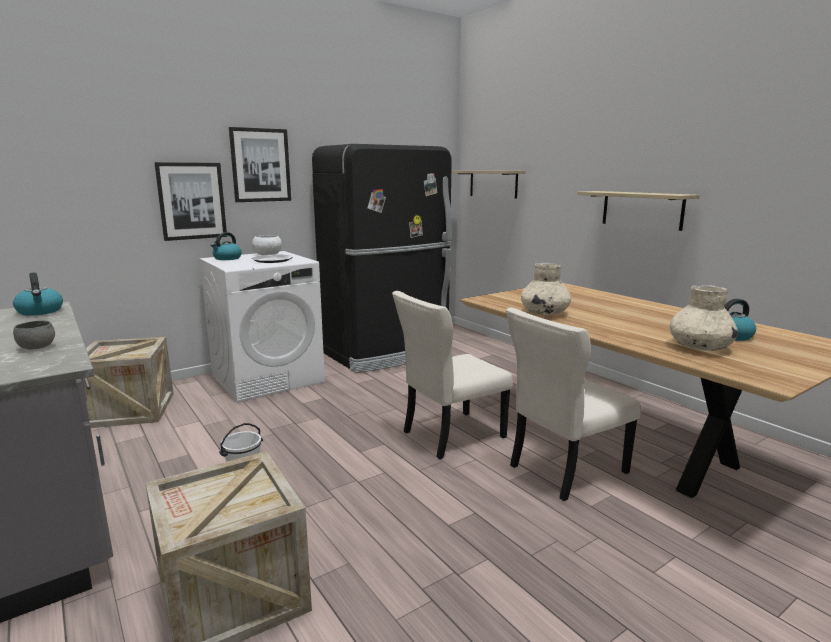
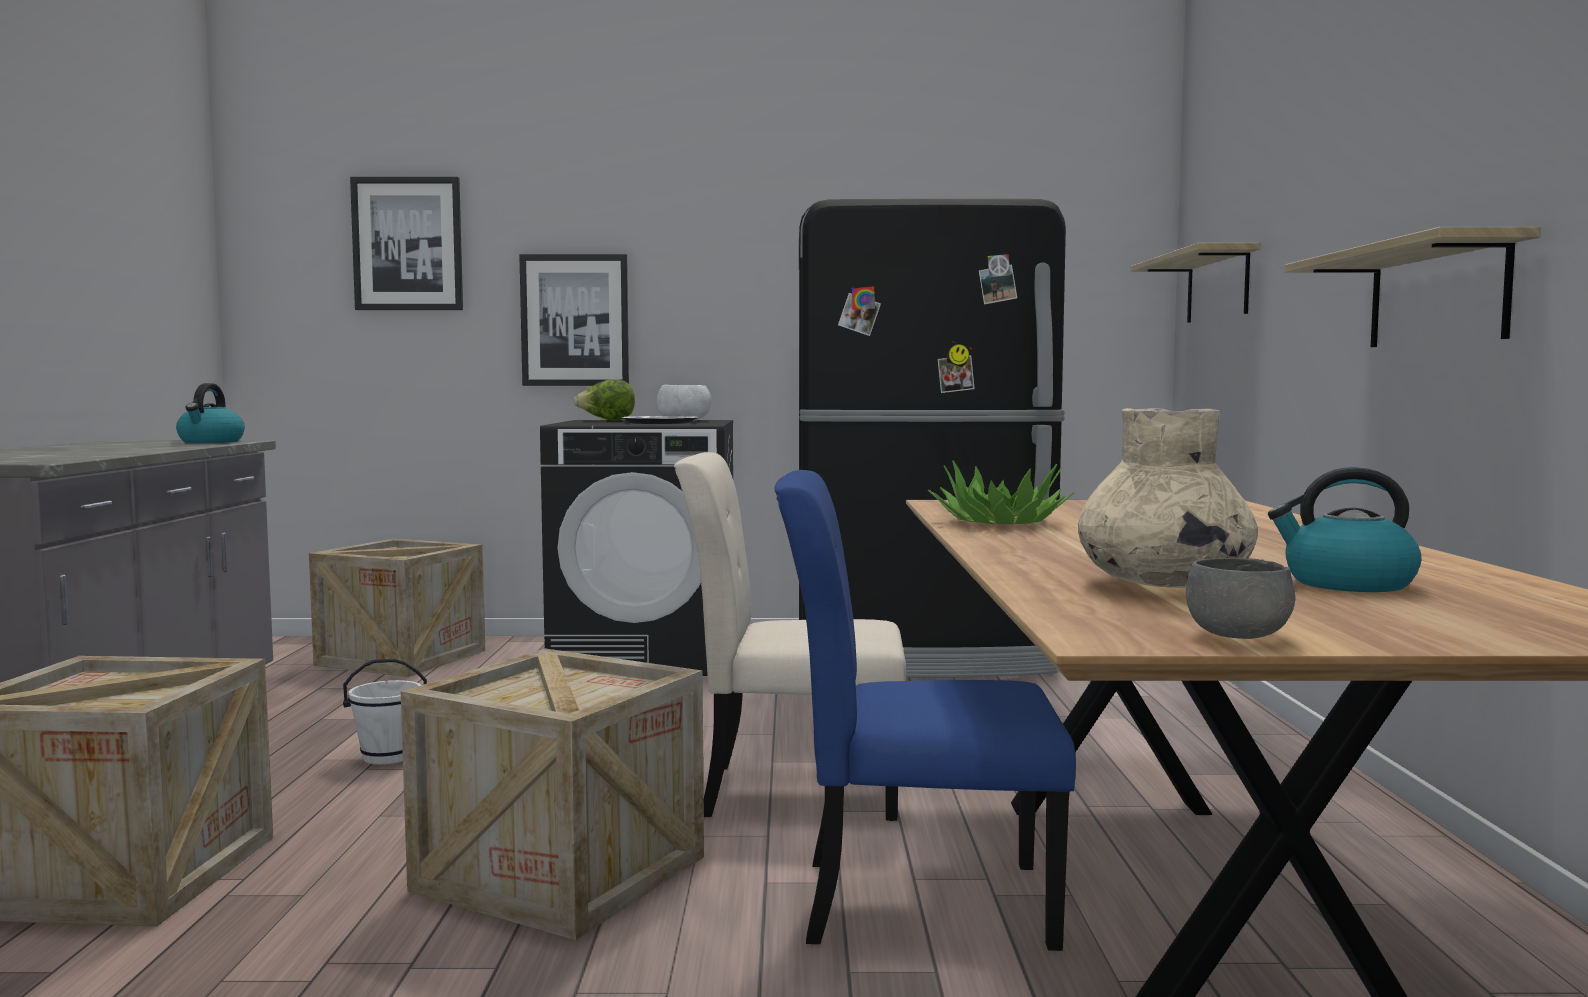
camera: 35 degrees right, 10 degrees down
grey bowl [13,320,55,349] -> grey bowl moved to [1186,558,1296,639]
white washing machine [199,251,325,403] -> black washing machine [540,420,733,676]
kettle [211,232,242,260] -> lettuce [573,379,635,421]
picture [229,127,291,202] -> picture moved to [350,177,463,310]
beige chair [506,308,641,501] -> blue chair [774,470,1076,951]
beige vase [521,263,571,315] -> potted plant [928,460,1074,524]
none -> crate [401,649,704,940]

